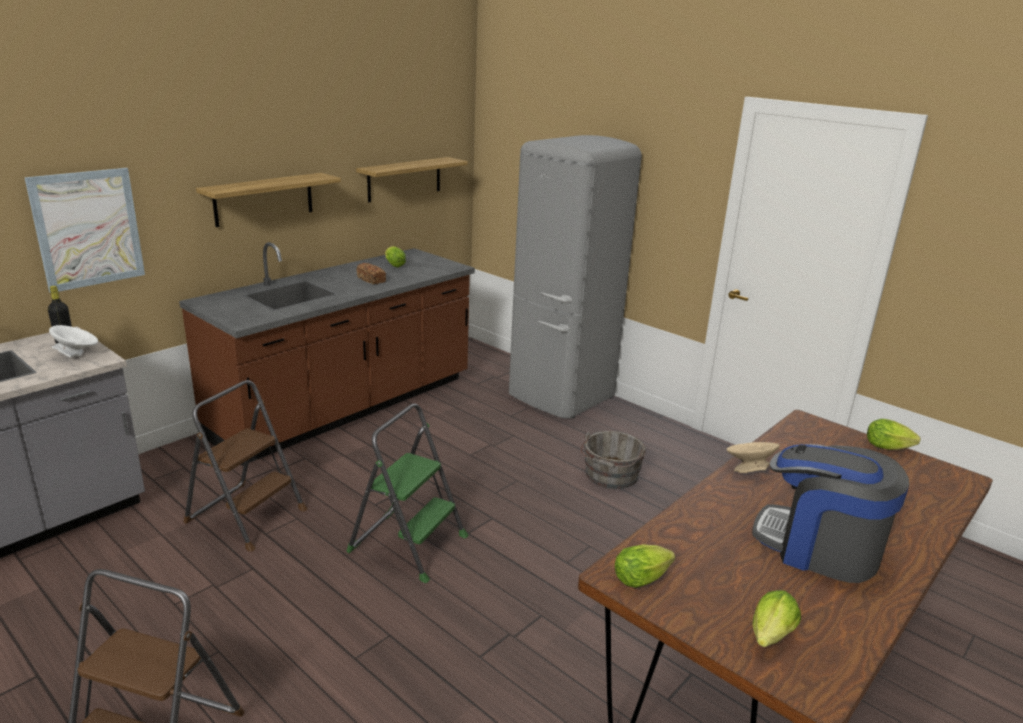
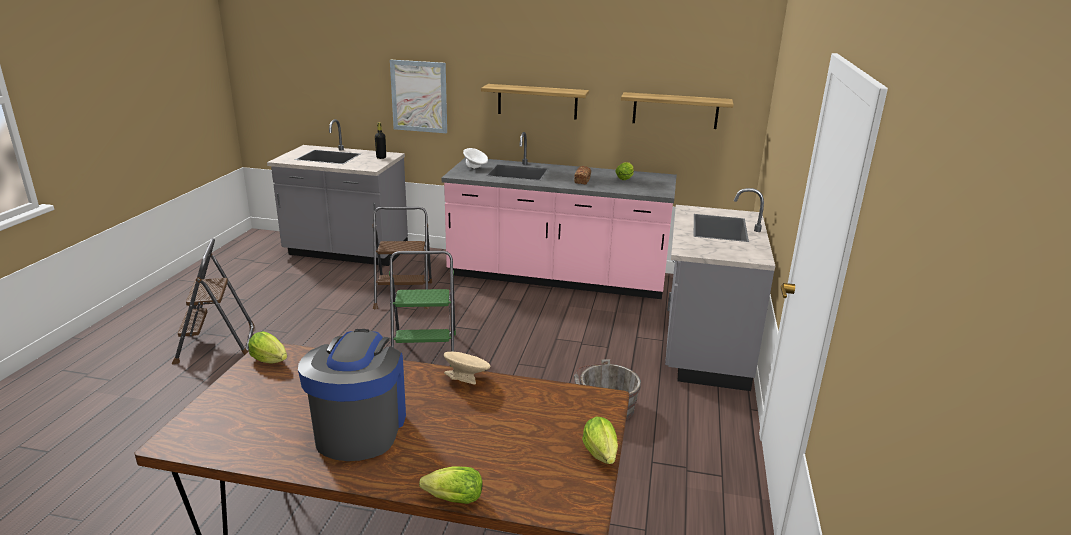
camera: 60 degrees right, 0 degrees up
white bowl [49,325,98,357] -> white bowl moved to [463,148,488,169]
brown counter [179,242,475,466] -> pink counter [442,132,677,299]
grey fridge [509,135,642,418] -> grey counter [665,188,775,391]
lettuce [752,590,801,647] -> lettuce moved to [419,466,482,504]

